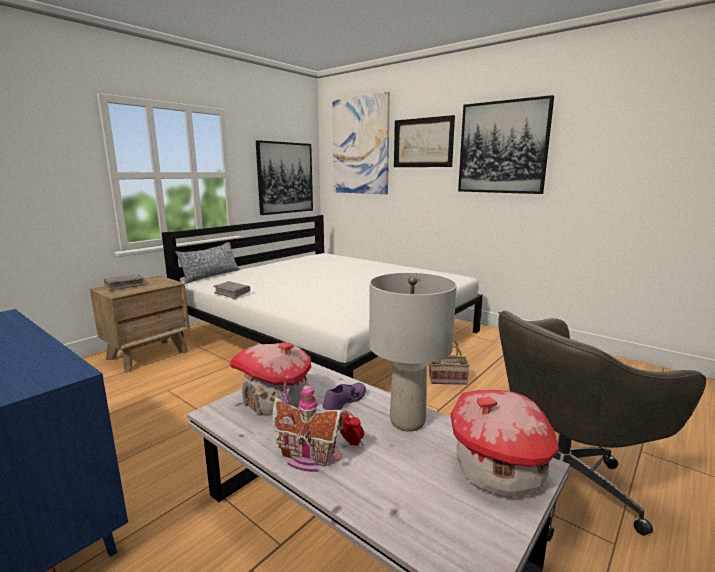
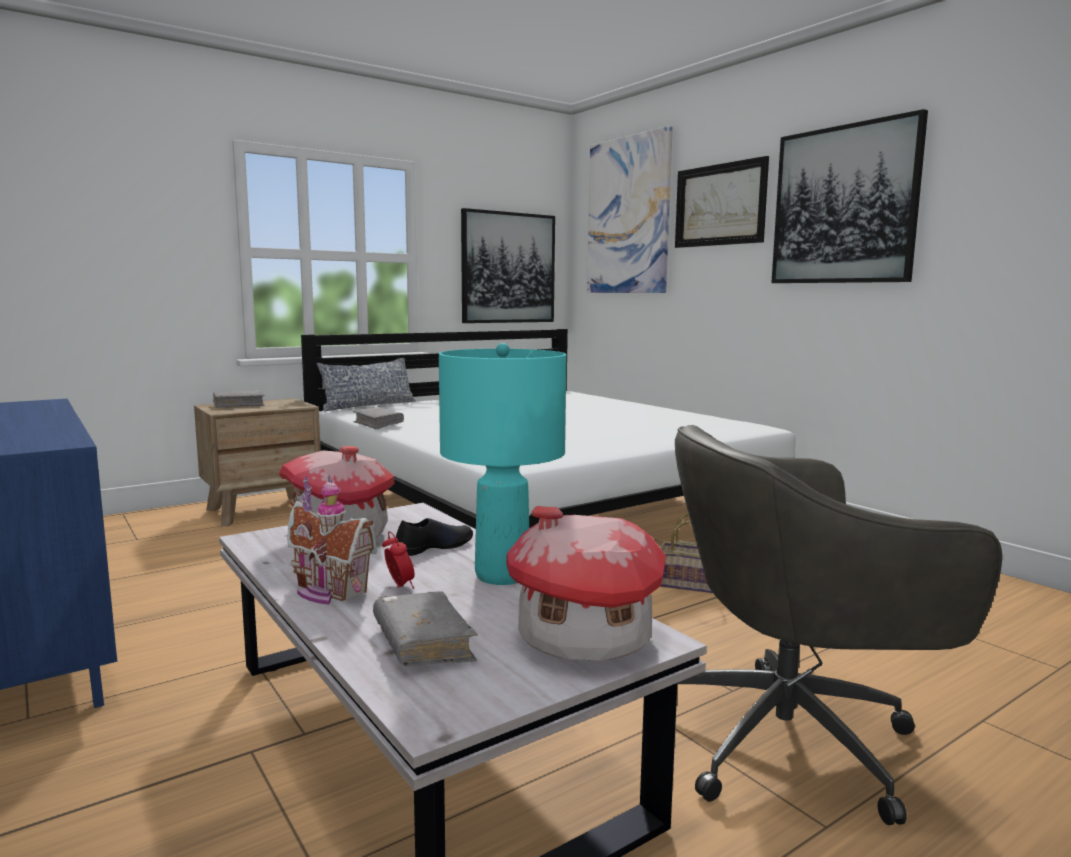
camera: 15 degrees right, 5 degrees down
purple shoe [323,383,366,410] -> black shoe [396,518,473,556]
grey table lamp [369,273,457,432] -> turquoise table lamp [439,343,567,585]
none -> grey book [373,591,478,666]

